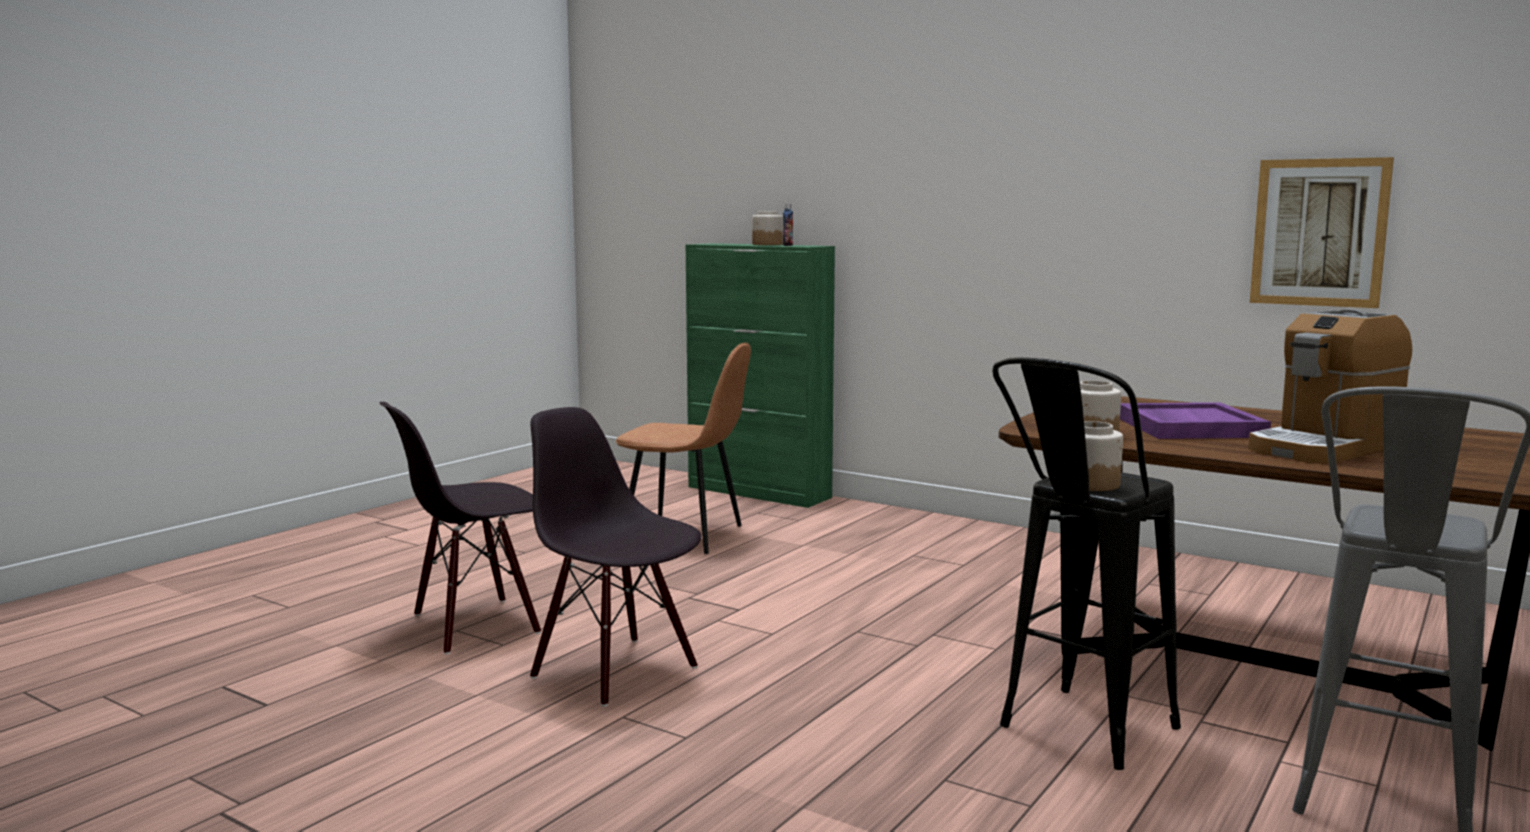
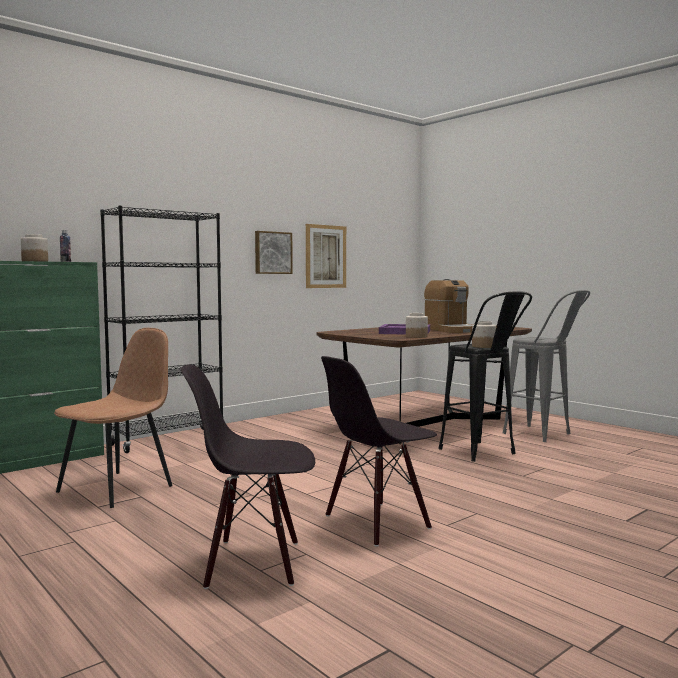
camera: 75 degrees left, 5 degrees down
black chair [379,402,541,654] -> black chair turned 105 degrees clockwise [181,365,315,589]
none -> black bookcase [100,206,223,453]
none -> picture [255,231,293,274]

